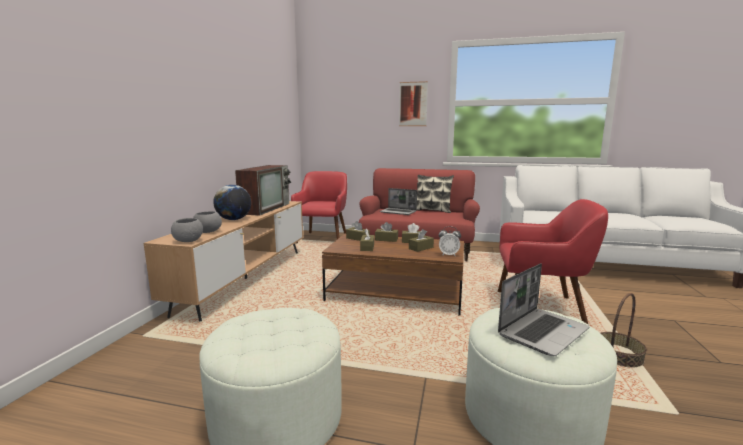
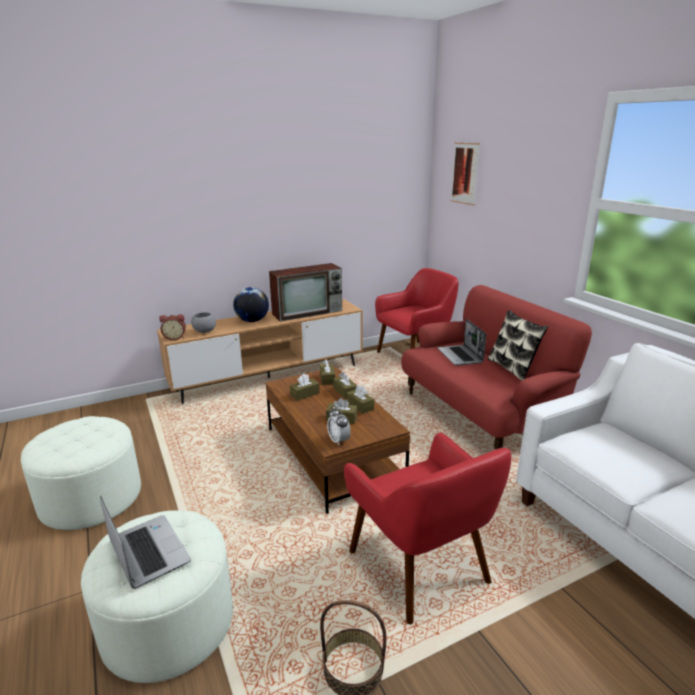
camera: 50 degrees right, 10 degrees up
grey bowl [171,218,203,242] -> alarm clock [159,314,186,340]
picture [399,81,428,126] -> picture moved to [451,143,480,205]
laptop [498,263,589,356] -> laptop turned 135 degrees counterclockwise [100,496,191,589]

